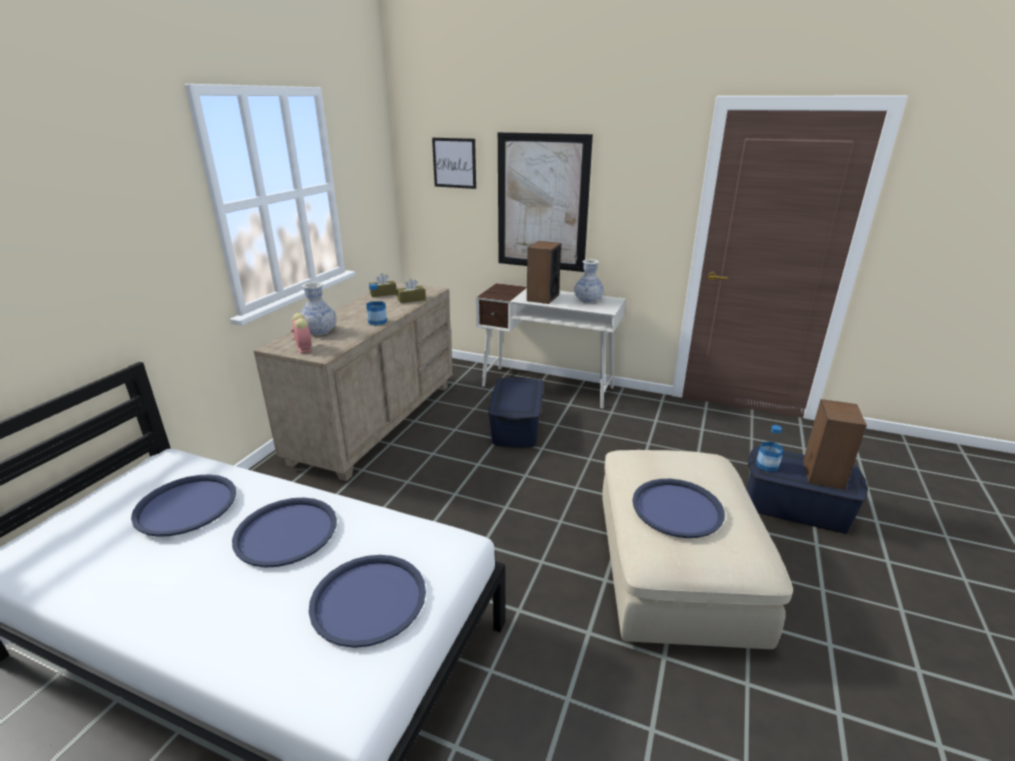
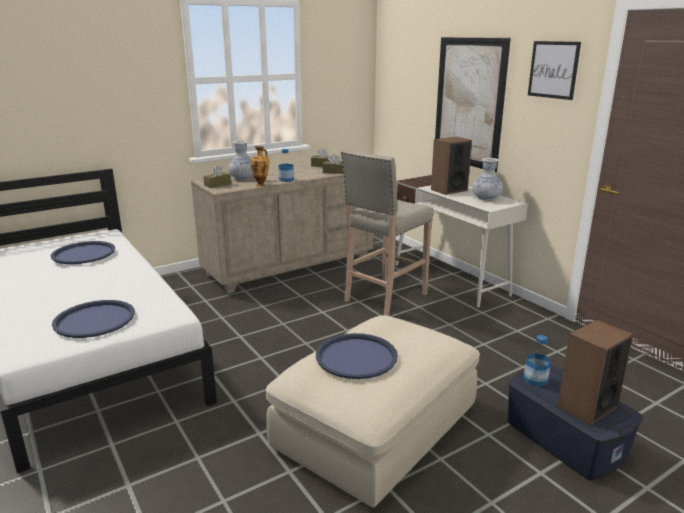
camera: 35 degrees right, 5 degrees down
blue tray [232,498,337,568] -> none
alarm clock [291,313,312,354] -> brown tissue box [203,165,231,188]
picture [432,138,476,189] -> picture moved to [528,41,581,100]
blue storage box [488,377,543,447] -> beige stool [341,149,433,316]
none -> vase [251,146,269,187]

